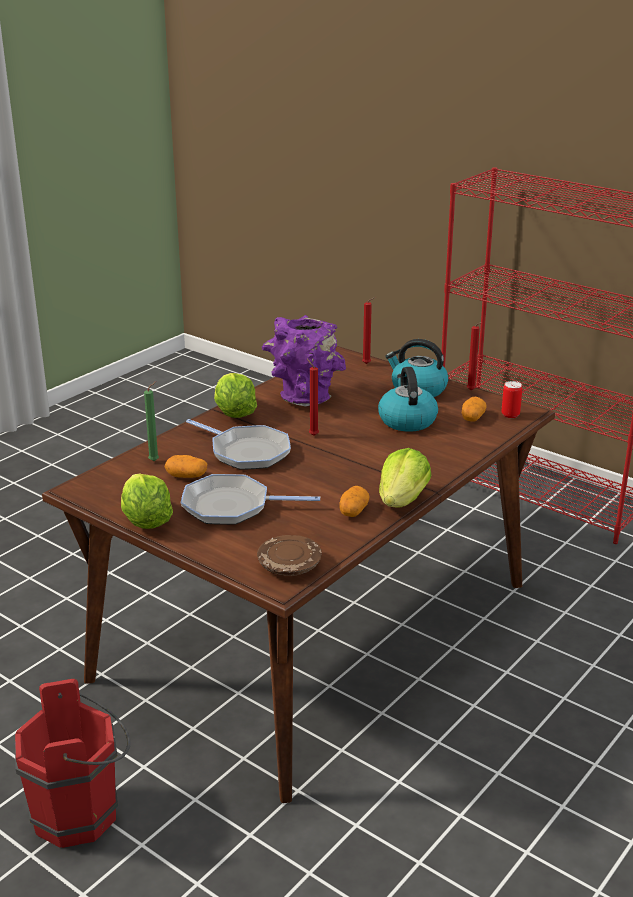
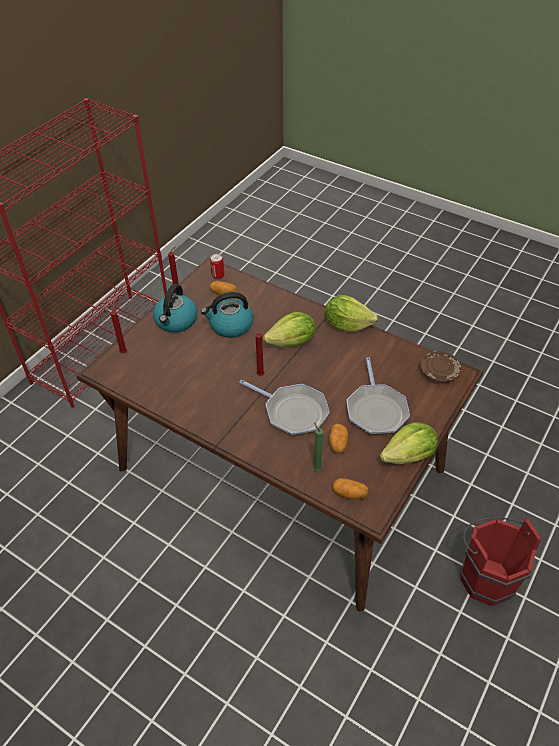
camera: 95 degrees left, 20 degrees up
frying pan [186,419,291,470] -> frying pan turned 90 degrees clockwise [239,380,330,435]
lettuce [214,373,257,418] -> lettuce moved to [263,312,316,347]
purple vase [262,315,346,406] -> none
potato [339,486,369,517] -> potato moved to [333,478,369,499]

